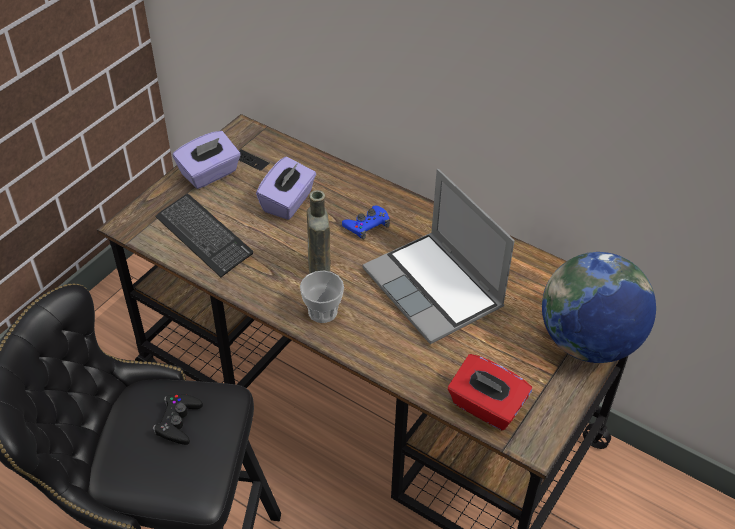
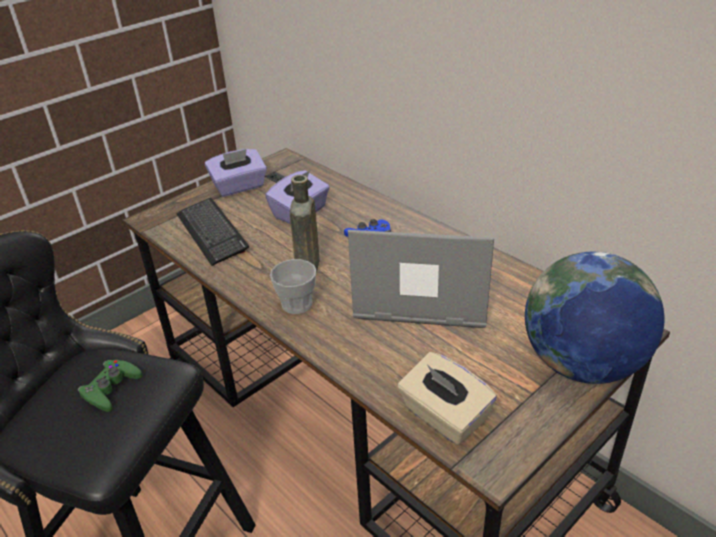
camera: 15 degrees right, 10 degrees down
black game controller [153,394,203,445] -> green game controller [78,360,143,412]
laptop [363,169,515,344] -> laptop turned 120 degrees clockwise [348,230,494,328]
red tissue box [448,354,532,430] -> beige tissue box [398,352,497,445]

